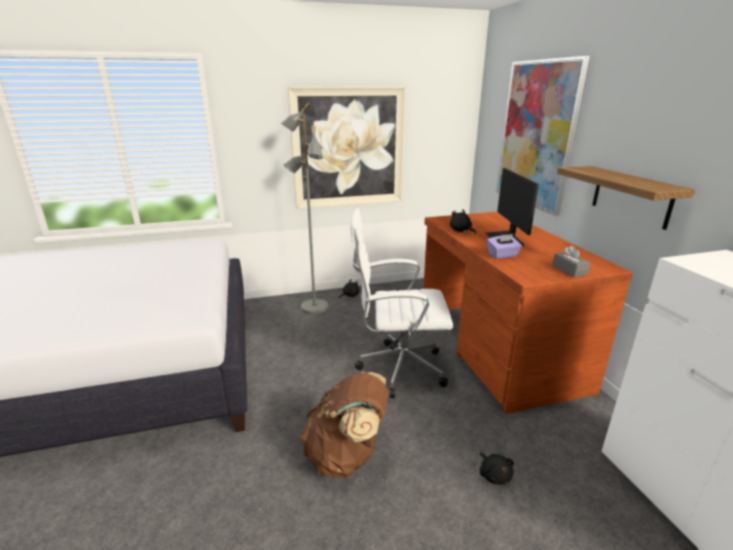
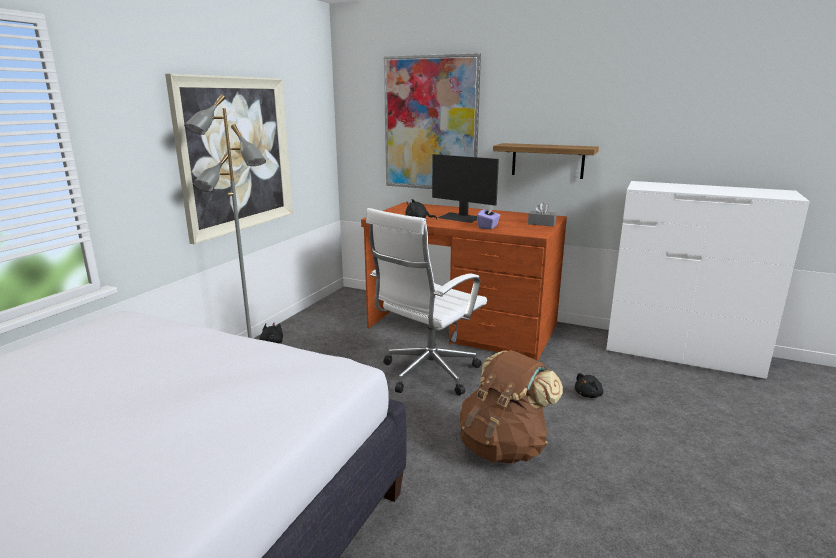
camera: 50 degrees left, 5 degrees down
black plush toy [480,453,514,485] -> black plush toy turned 120 degrees clockwise [575,373,603,398]

